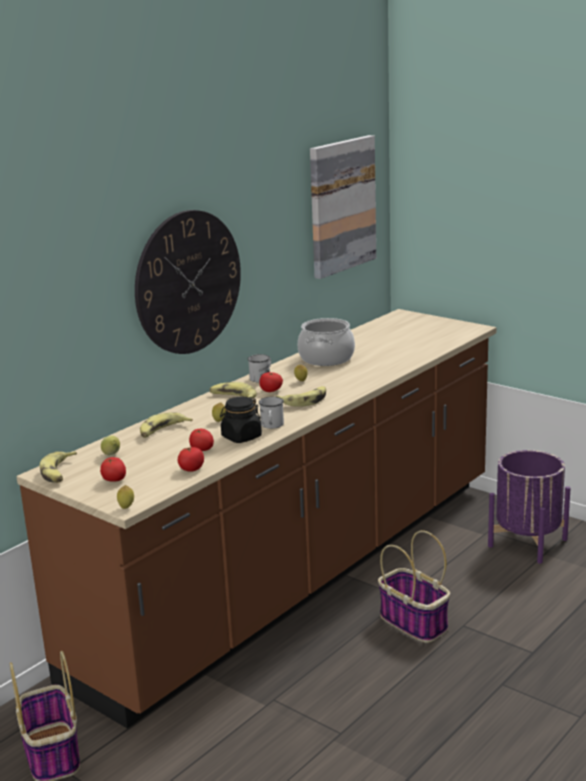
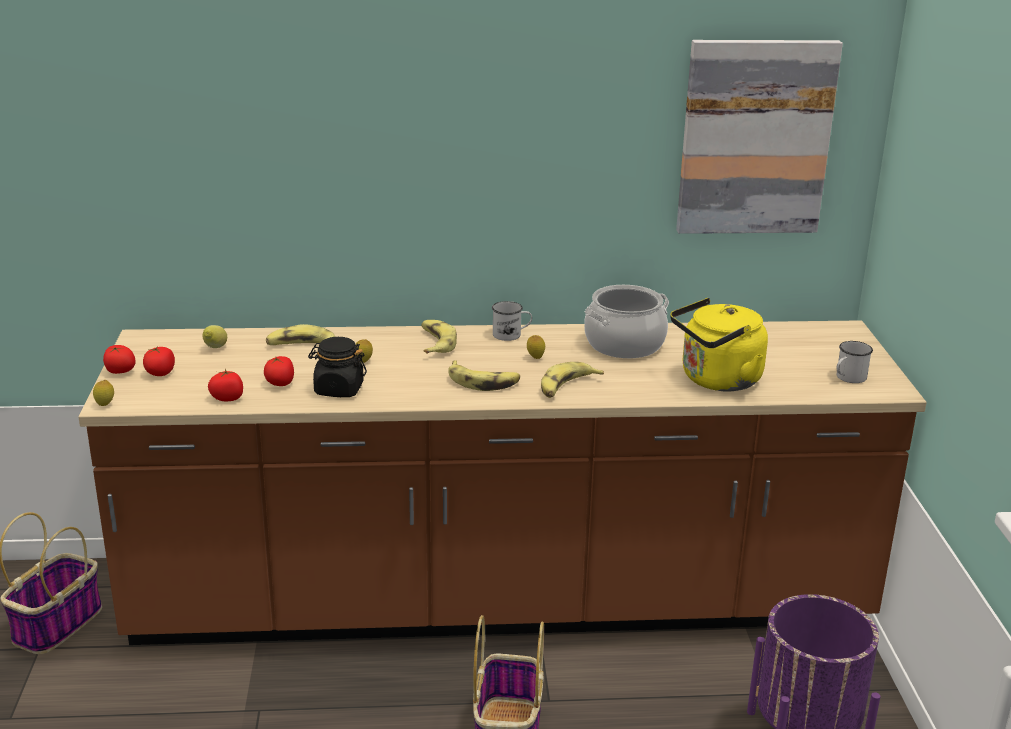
camera: 45 degrees right, 5 degrees up
banana [40,451,77,483] -> banana moved to [541,362,604,398]
wall clock [135,210,241,354] -> none
tomato [259,372,283,392] -> tomato moved to [103,345,136,374]
white mug [259,397,284,429] -> white mug moved to [837,341,873,383]
none -> yellow kettle [670,298,768,391]

